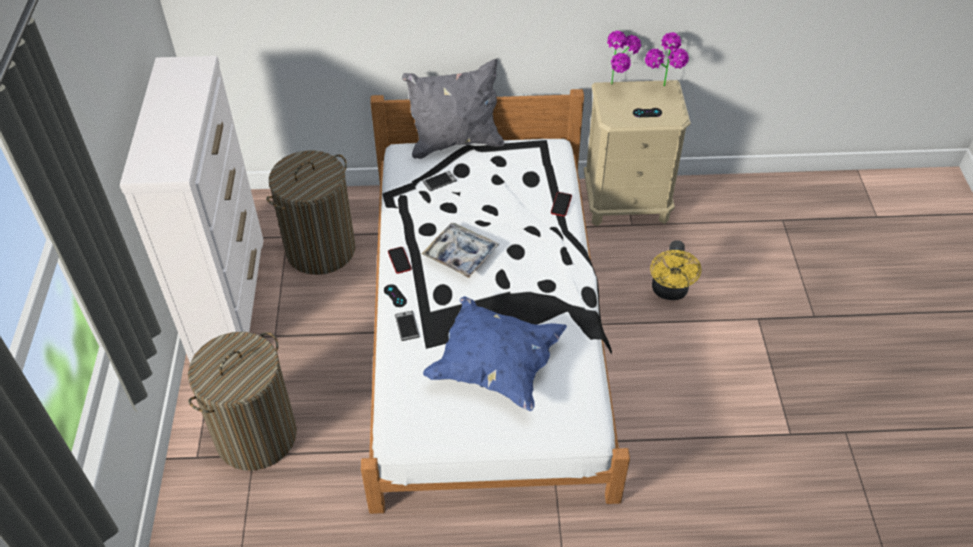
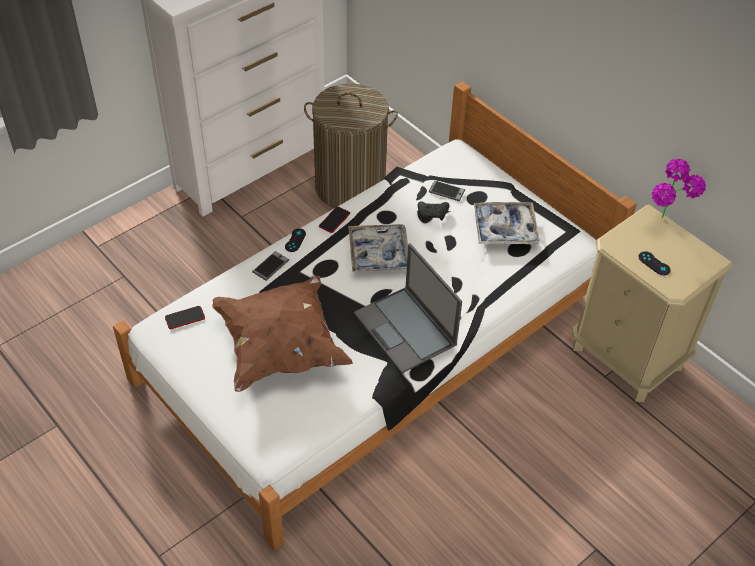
camera: 50 degrees right, 0 degrees up
laundry basket [188,332,297,471] -> none
grey pillow [402,59,504,159] -> none
blue pillow [423,296,567,411] -> brown pillow [212,275,353,392]
phone [551,192,572,216] -> phone moved to [165,306,205,329]
potted plant [645,32,689,86] -> none
yellow fan [650,240,702,300] -> none
none -> laptop [354,243,462,373]
none -> black game controller [417,201,450,220]
none -> tray [474,202,540,244]

